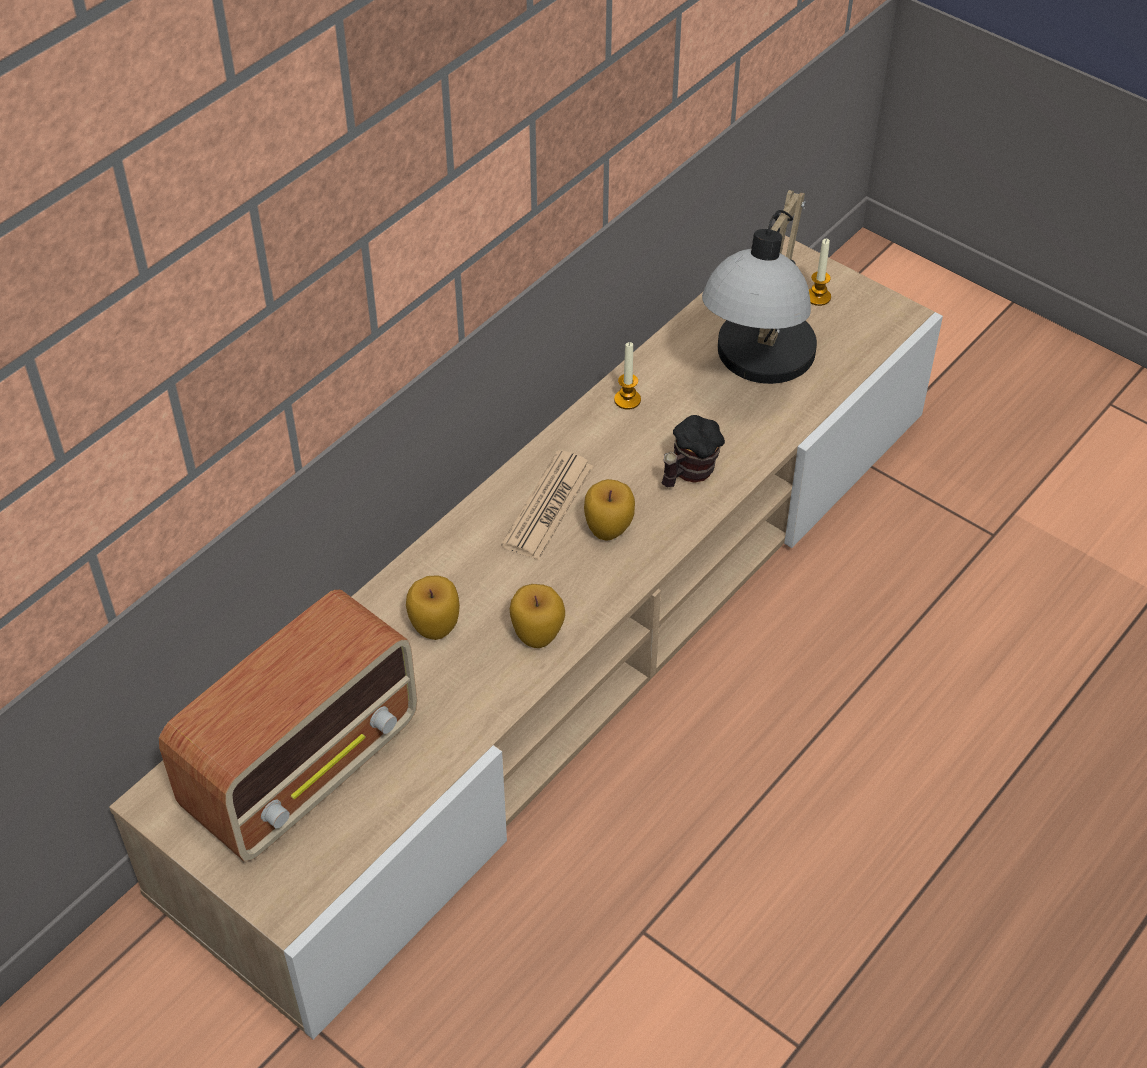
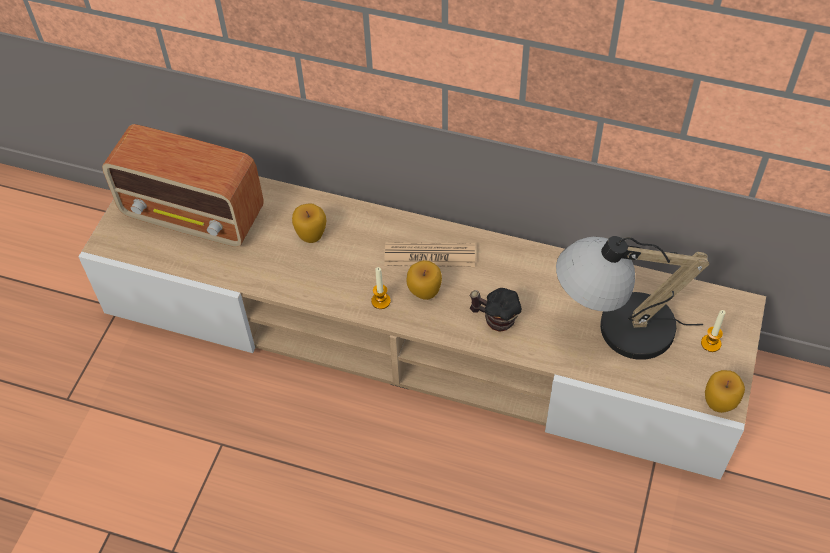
camera: 70 degrees right, 5 degrees up
apple [510,584,565,648] -> apple moved to [705,370,745,413]
candle [614,342,641,410] -> candle moved to [371,267,391,309]

